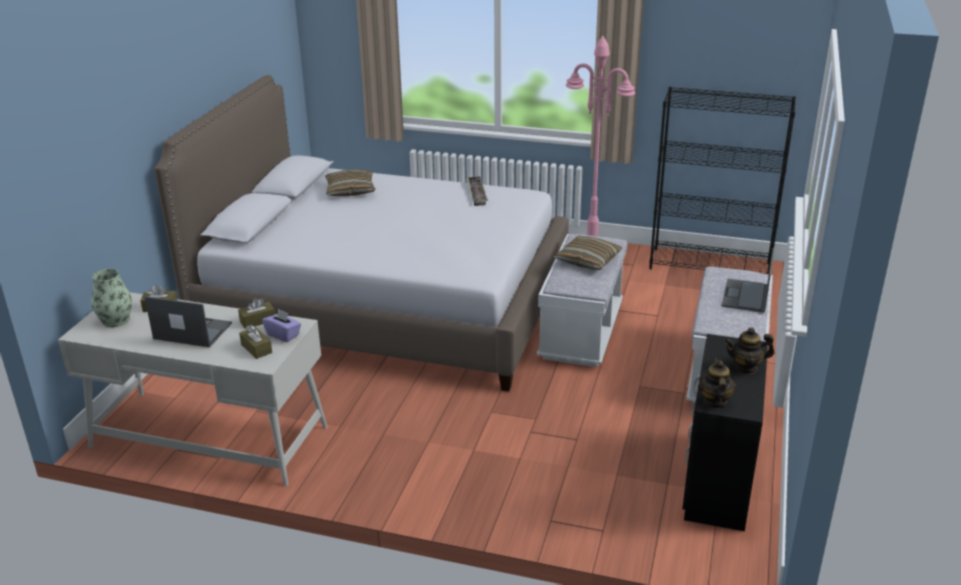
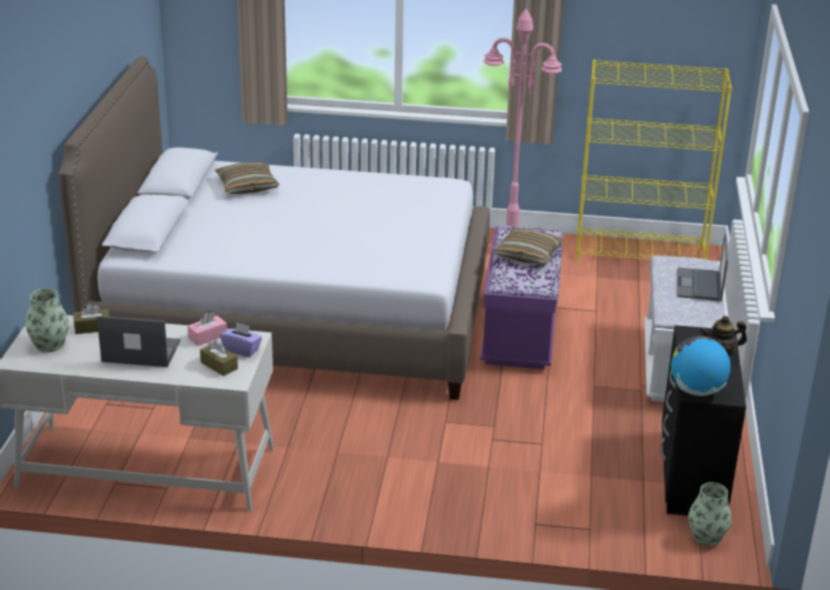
camera: 10 degrees left, 0 degrees up
brown tissue box [238,298,275,328] -> pink tissue box [187,312,227,346]
tray [466,176,488,206] -> none
white bench [537,234,627,367] -> purple bench [481,226,563,369]
black bookcase [649,87,796,274] -> yellow bookcase [576,60,732,261]
teapot [698,358,736,409] -> globe [671,336,731,396]
none -> vase [688,482,732,546]

